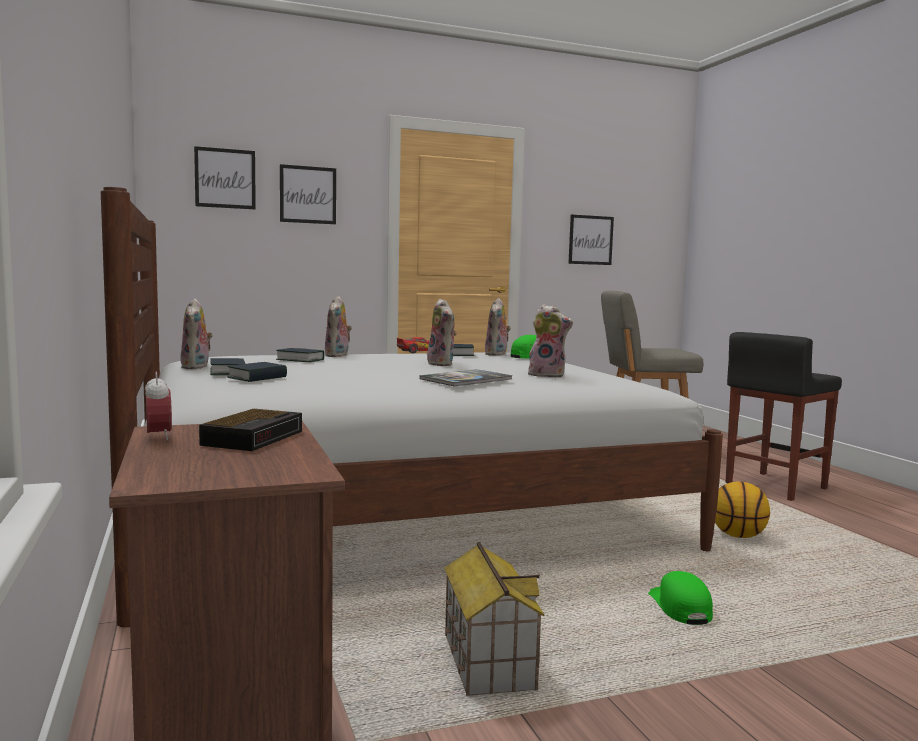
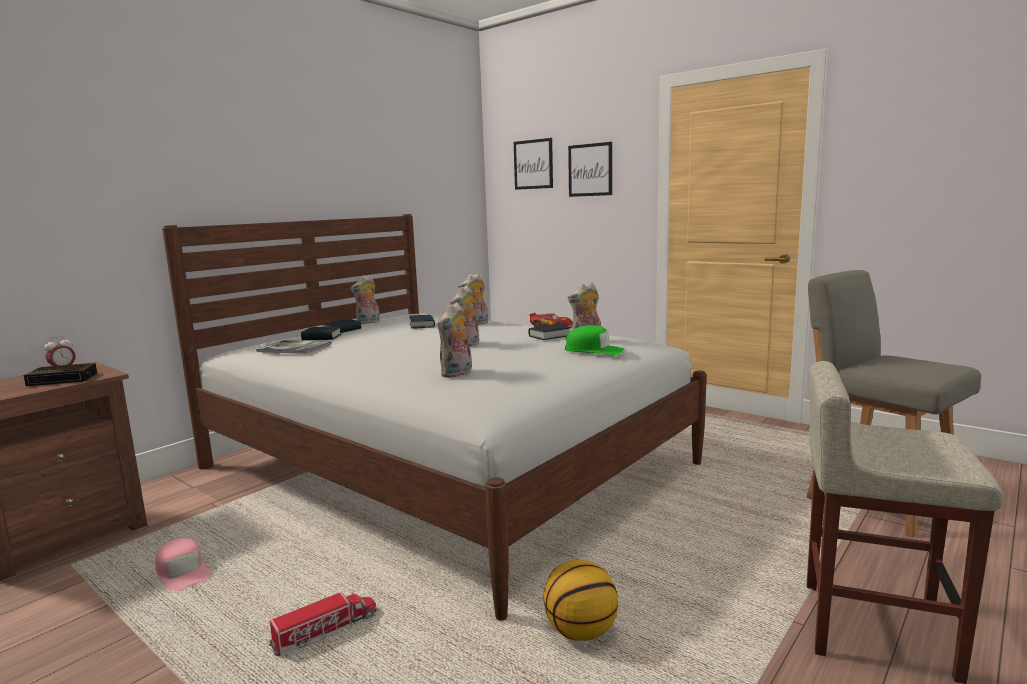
camera: 60 degrees right, 5 degrees up
book [419,369,513,386] -> book moved to [256,340,332,354]
toy house [444,541,545,696] -> pink cap [155,538,211,591]
plush toy [528,304,573,378] -> plush toy turned 45 degrees clockwise [438,302,472,378]
picture [568,215,614,265] -> none
green cap [648,571,713,625] -> toy truck [269,592,377,656]
black stool [725,332,842,501] -> beige stool [807,361,1004,684]

